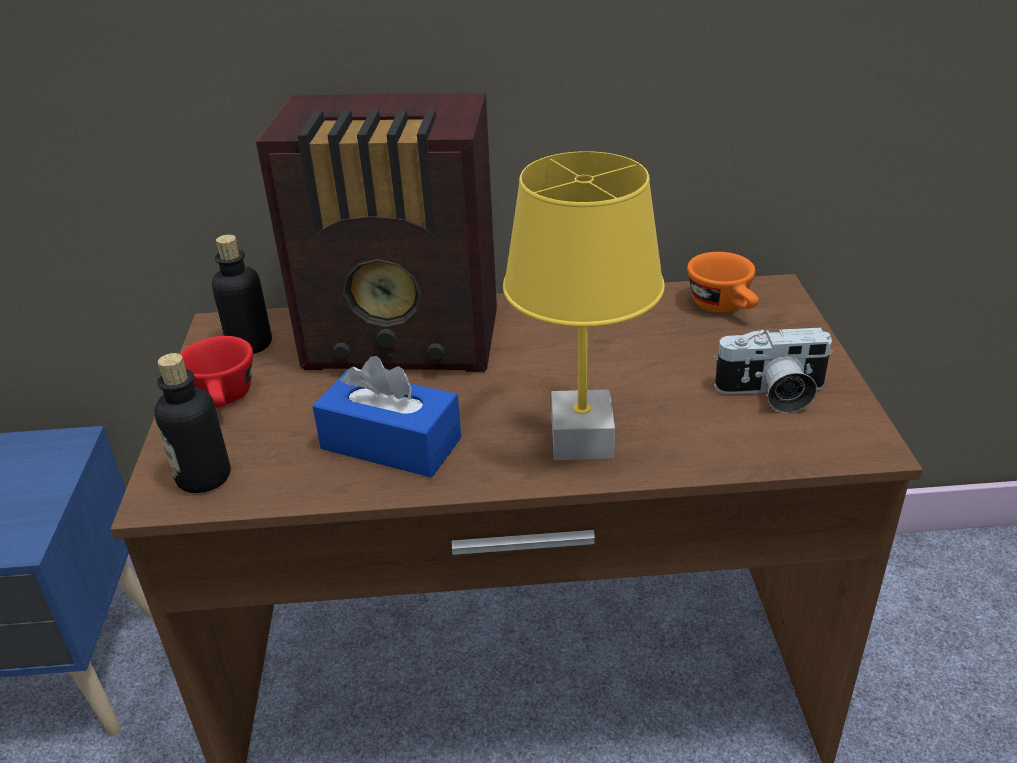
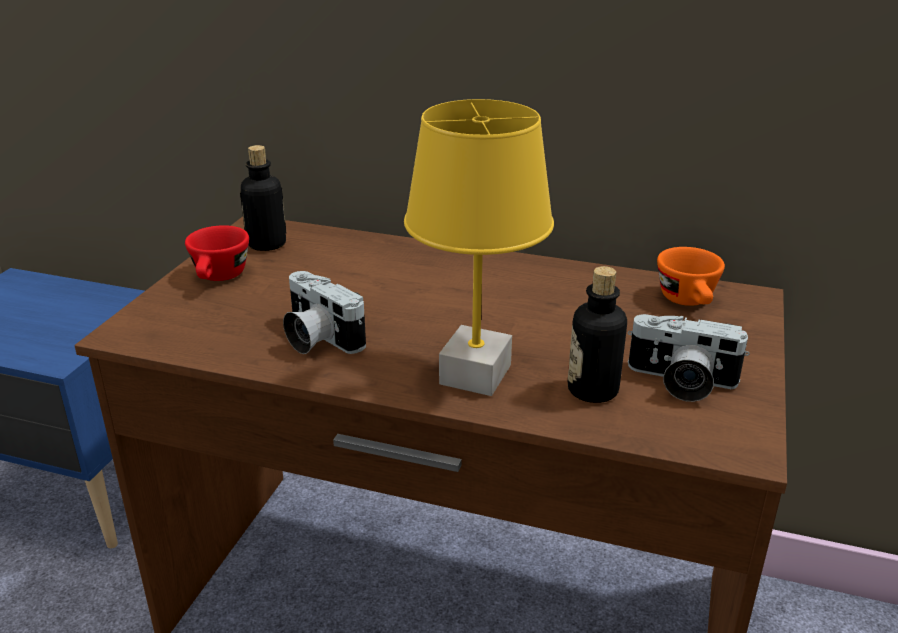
camera: 20 degrees right, 5 degrees down
bottle [154,353,231,493] -> bottle moved to [568,266,627,403]
radio [256,93,497,372] -> none
blue tissue box [312,356,461,478] -> camera [283,271,366,354]

